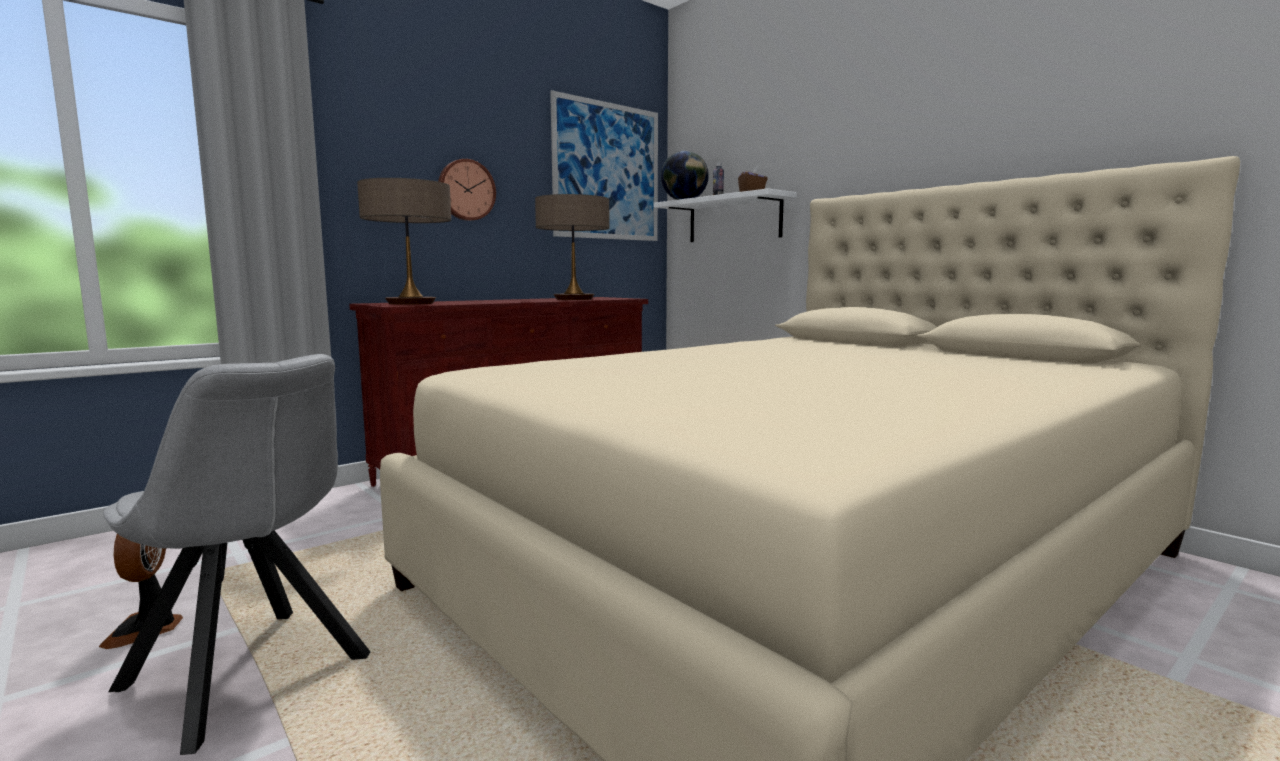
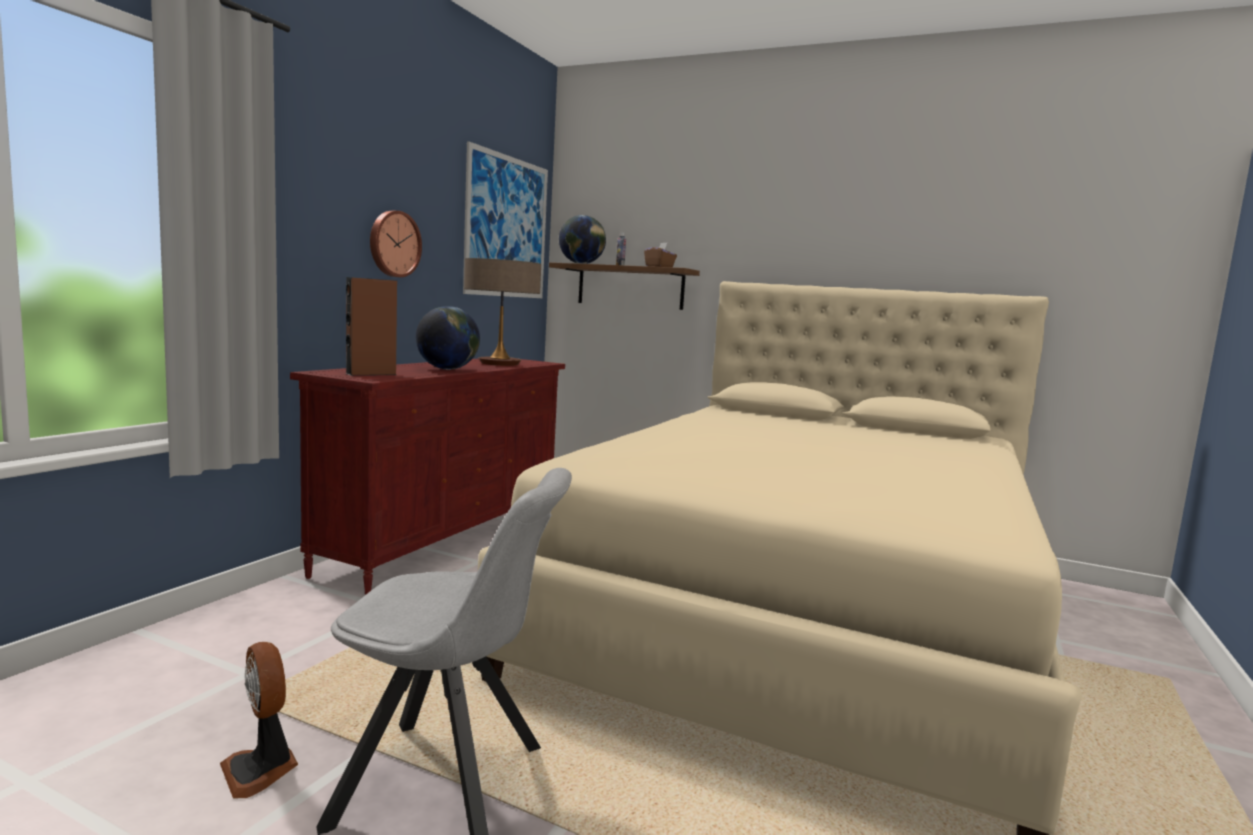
camera: 25 degrees left, 0 degrees up
table lamp [357,178,451,304] -> brown speaker [345,277,397,376]
white shelf [653,188,797,242] -> brown shelf [549,262,700,310]
none -> globe [416,306,480,370]

